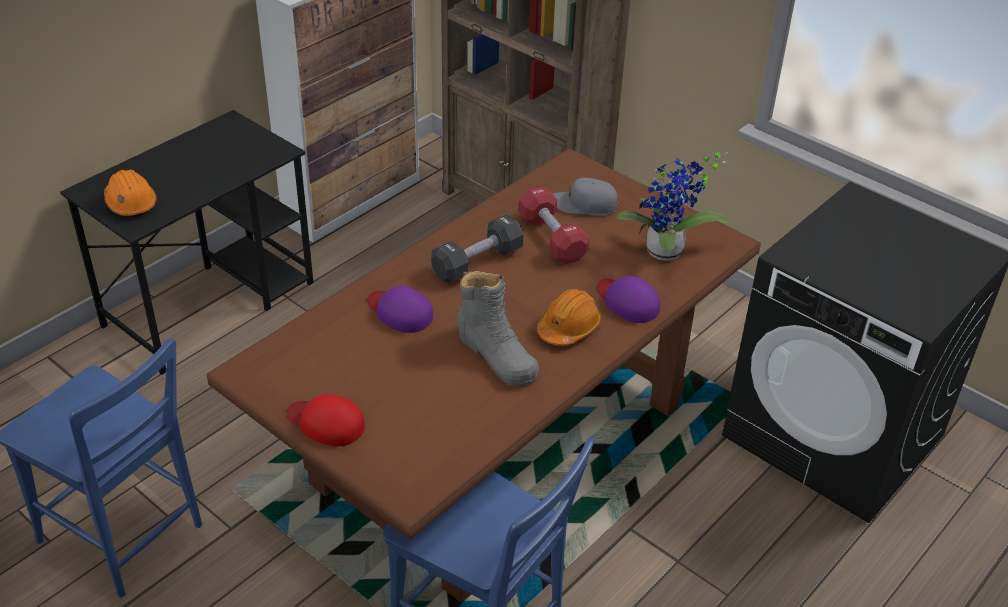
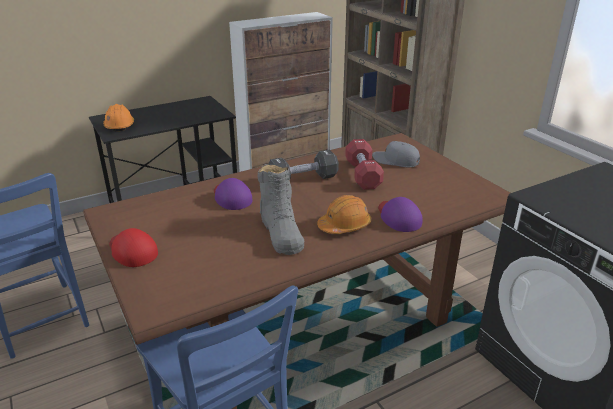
camera: 20 degrees right, 10 degrees down
potted plant [616,152,729,261] -> none

